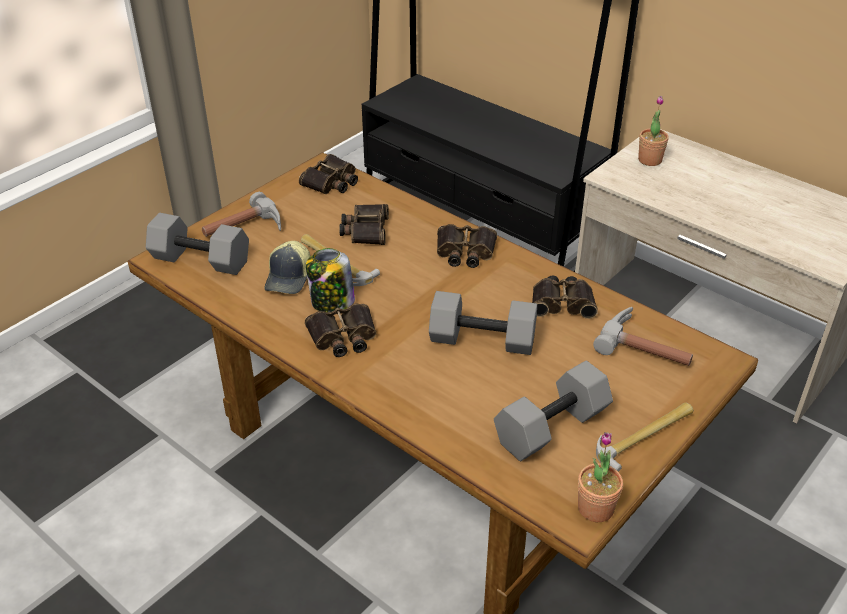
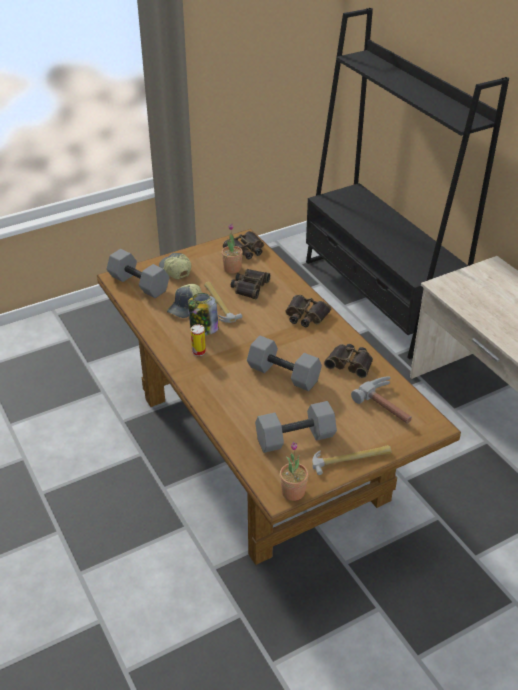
camera: 20 degrees right, 0 degrees up
hammer [202,192,281,237] -> cap [159,253,191,279]
binoculars [305,304,376,357] -> can [191,325,206,356]
potted plant [638,96,669,166] -> potted plant moved to [222,224,243,273]

